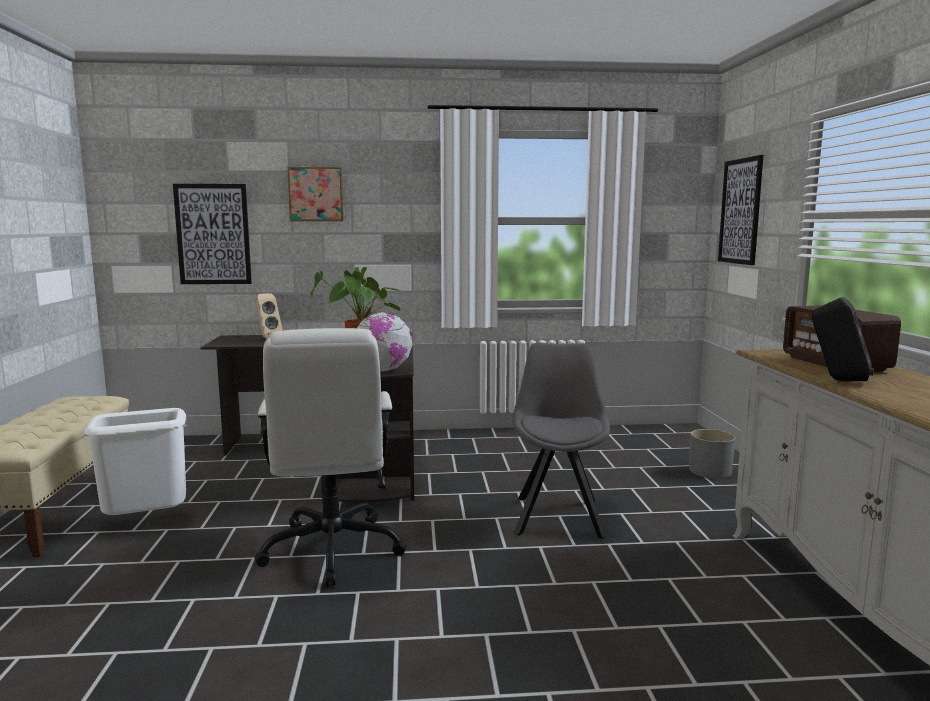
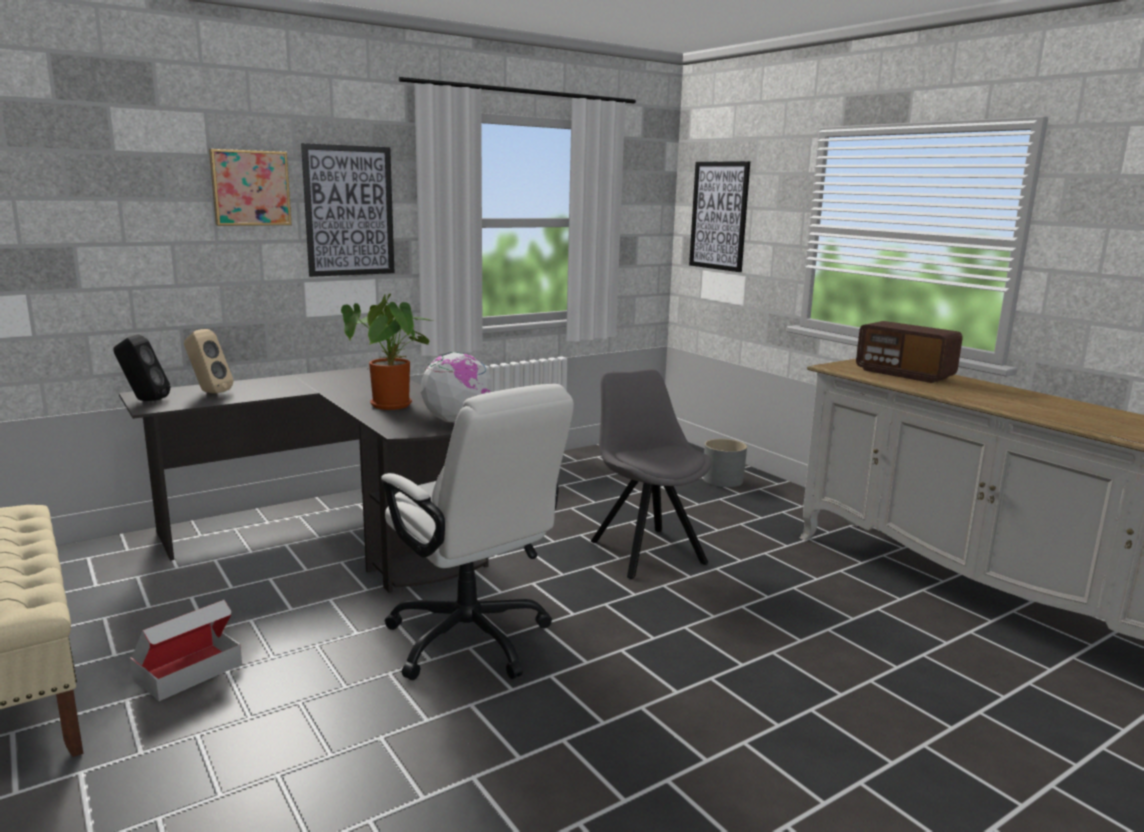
camera: 30 degrees left, 5 degrees up
white trash can [84,408,187,515] -> cardboard box [130,600,242,701]
picture [173,184,252,284] -> picture moved to [301,143,395,277]
black speaker [812,297,874,381] -> black speaker moved to [113,334,170,401]

